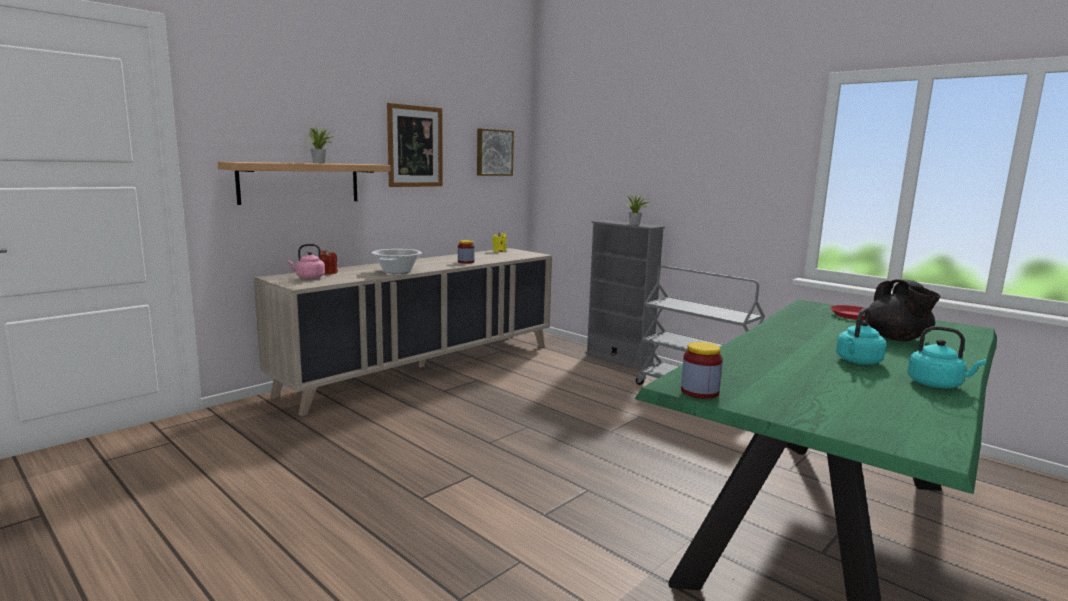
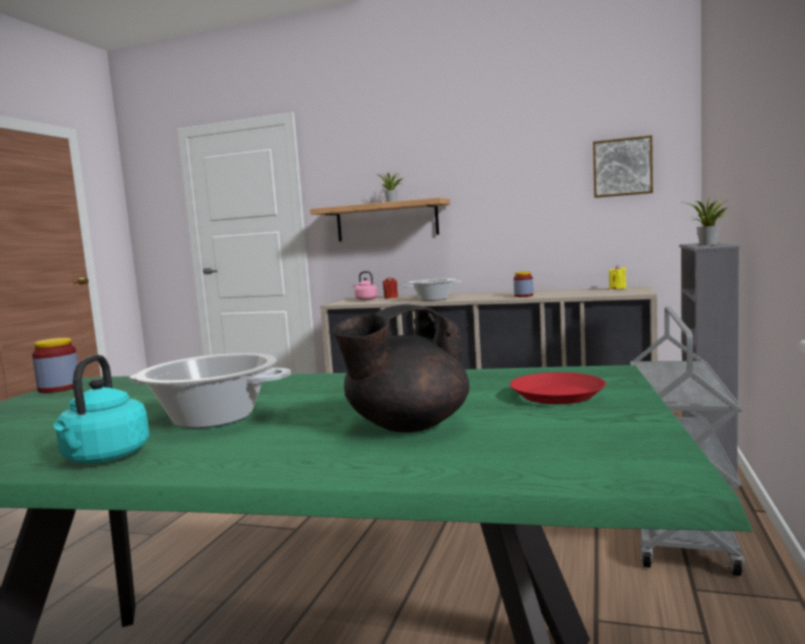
camera: 65 degrees right, 5 degrees down
picture [387,103,443,187] -> none
turquoise kettle [836,307,887,364] -> cooking pot [130,353,291,428]

